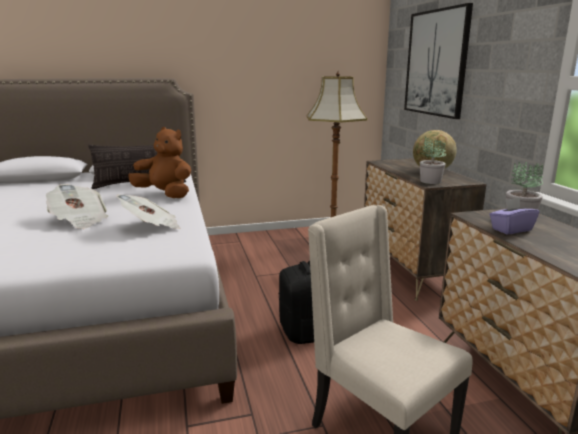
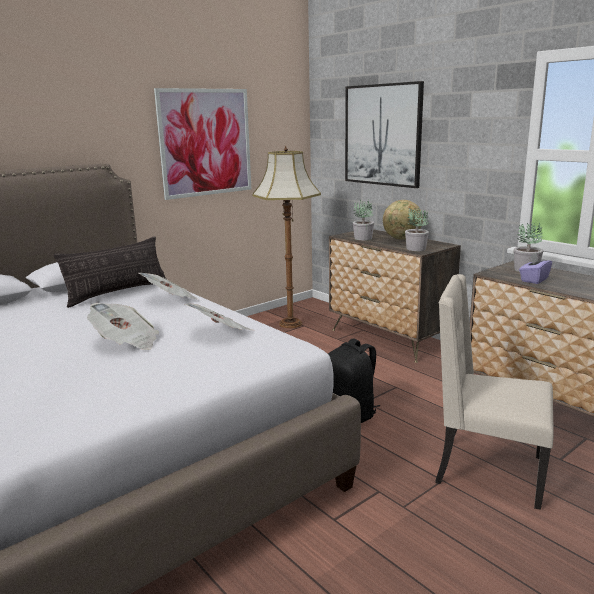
camera: 25 degrees left, 0 degrees up
brown plush toy [128,127,191,198] -> newspaper [139,273,198,299]
none -> picture [154,88,251,200]
none -> potted plant [353,199,374,240]

